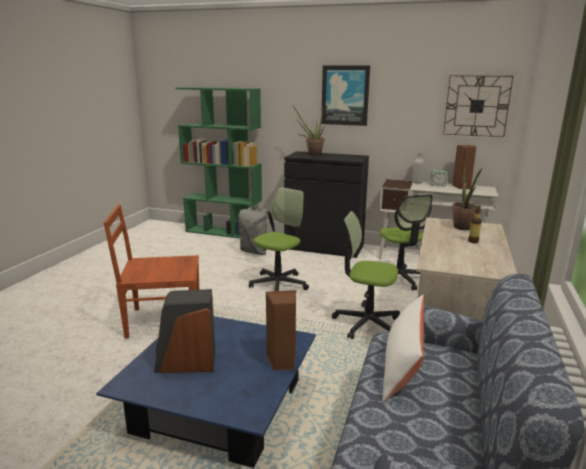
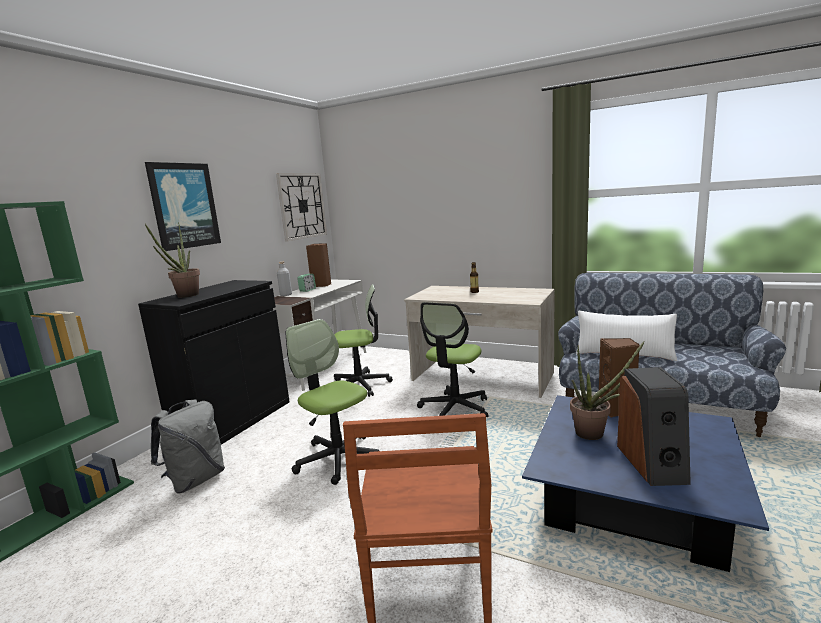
camera: 80 degrees left, 5 degrees down
potted plant [452,164,482,230] -> potted plant moved to [570,341,645,440]

